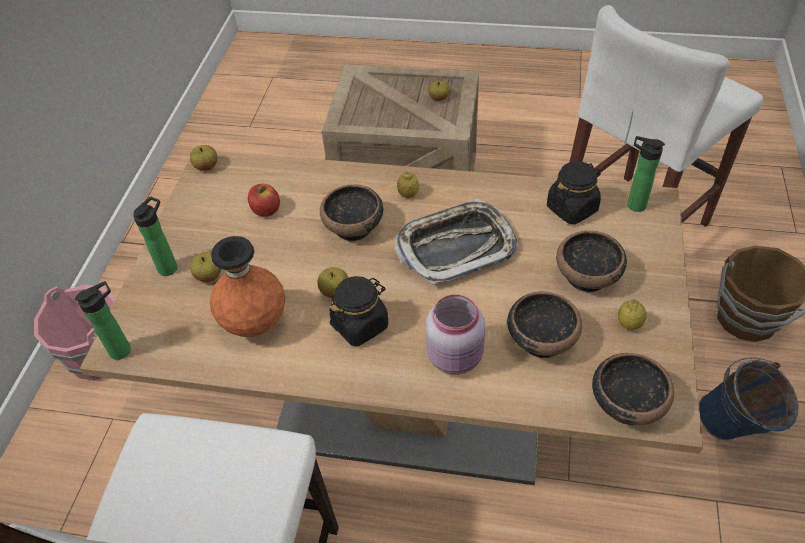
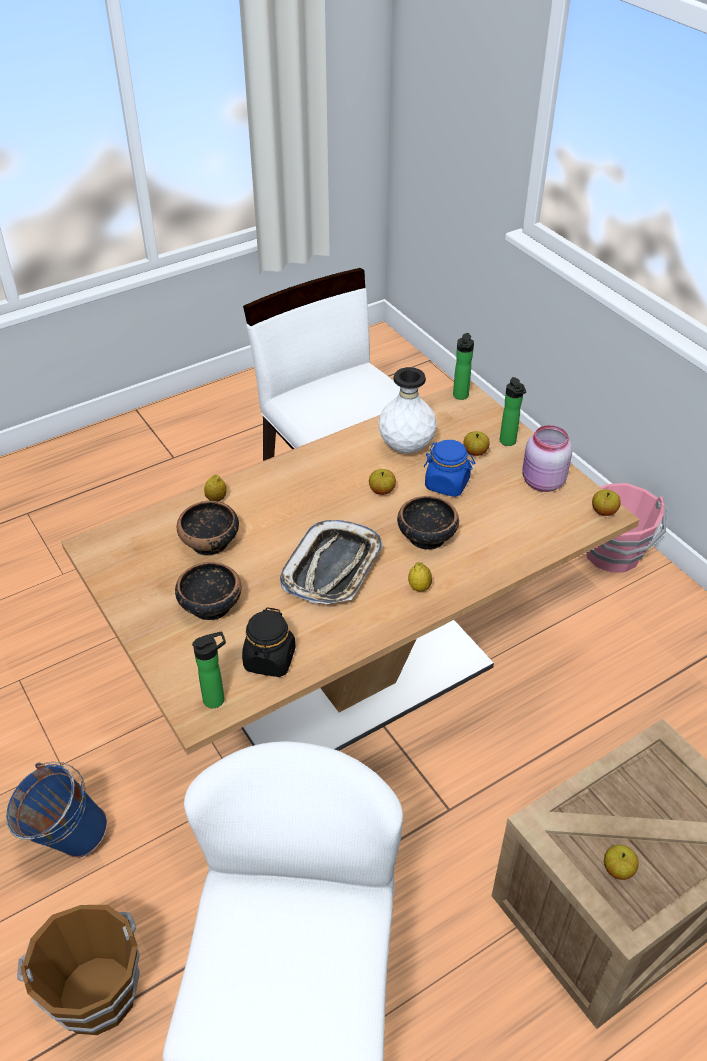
camera: 135 degrees right, 5 degrees down
orange vase [210,236,285,337] -> white vase [378,367,437,453]
apple [248,184,280,217] -> none
black jar [329,276,388,346] -> none
pink jar [426,294,485,375] -> pink jar moved to [522,425,572,492]
bowl [592,353,674,425] -> none
lemon [618,299,646,330] -> lemon moved to [204,475,227,502]
none -> blue jar [424,440,475,497]

